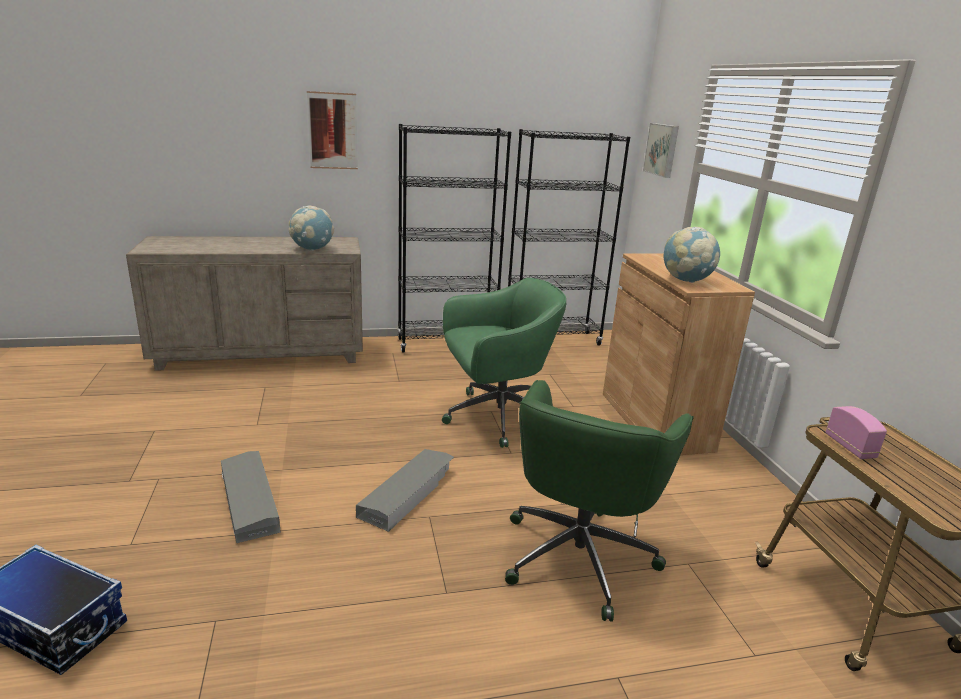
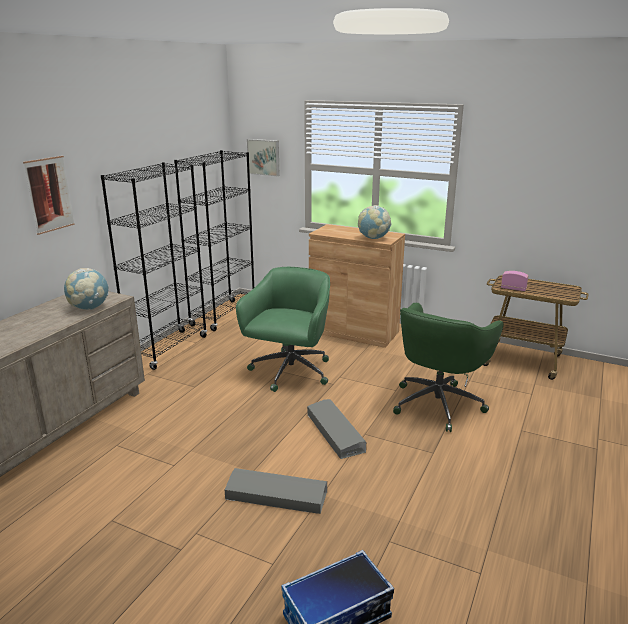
camera: 50 degrees left, 0 degrees up
green office chair [505,380,694,622] -> green office chair turned 60 degrees clockwise [393,303,504,432]

